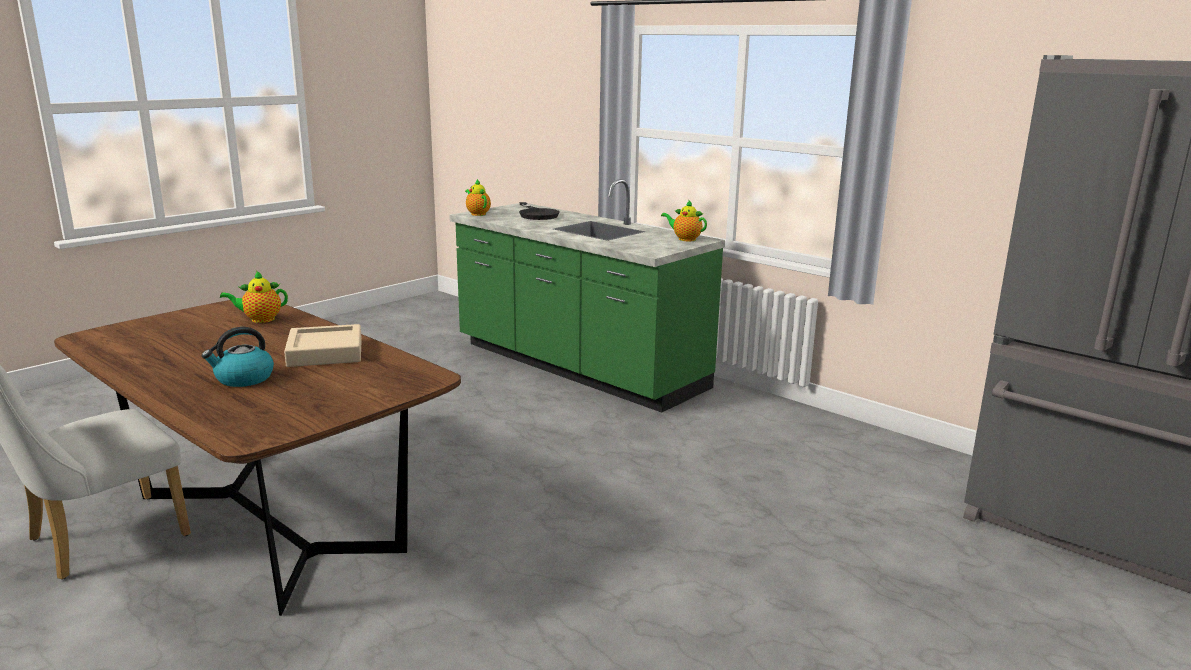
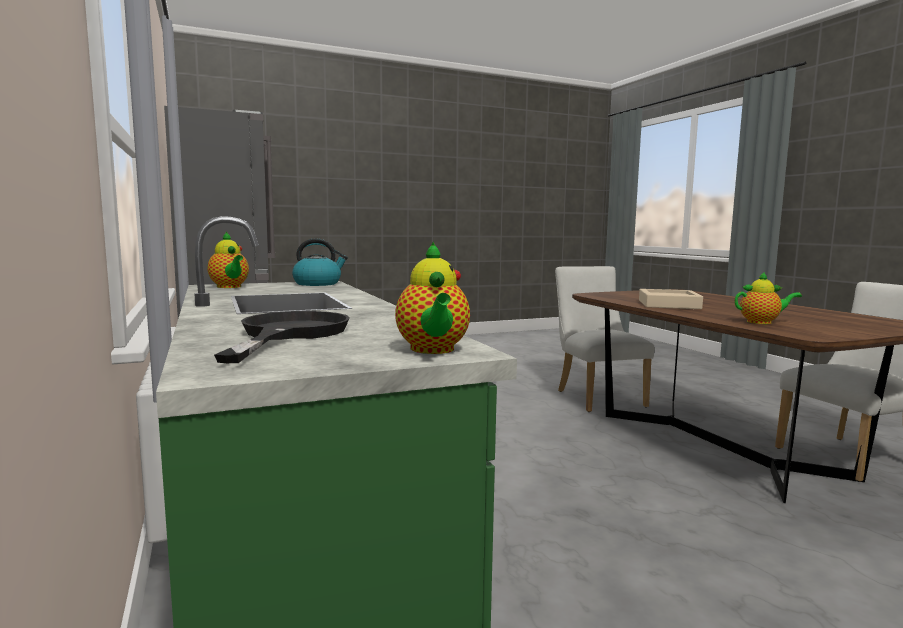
camera: 155 degrees left, 10 degrees down
kettle [202,327,274,387] -> kettle moved to [292,239,348,286]
none -> white chair [555,266,655,412]

